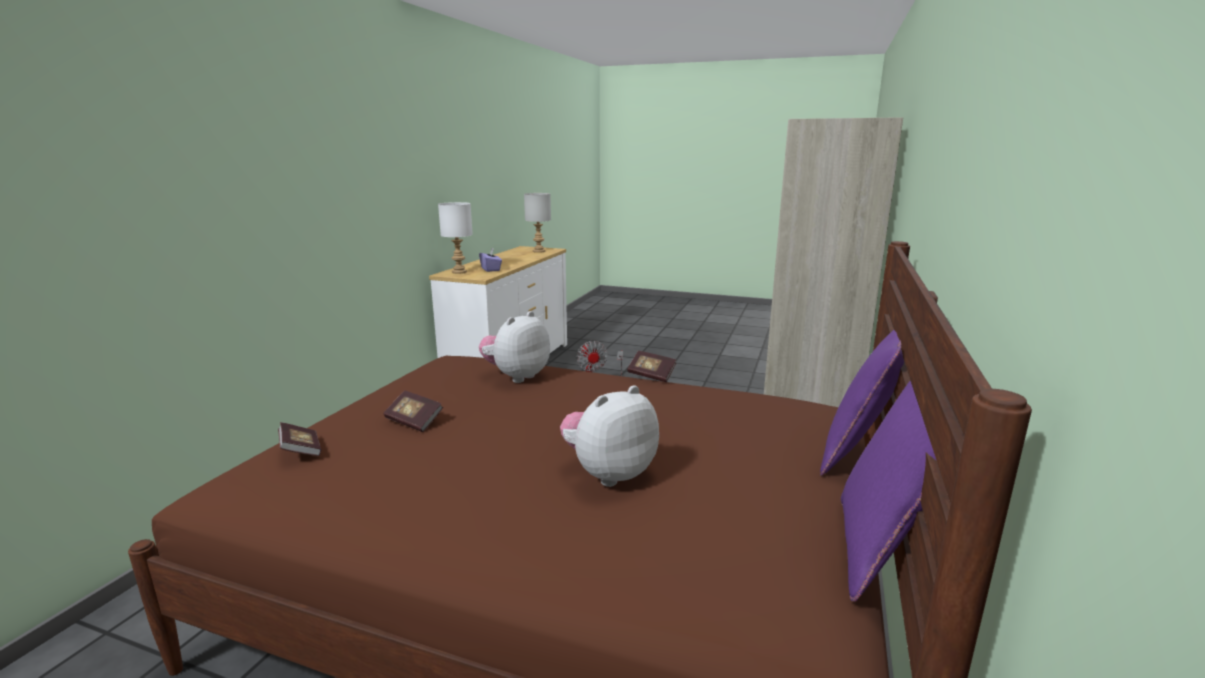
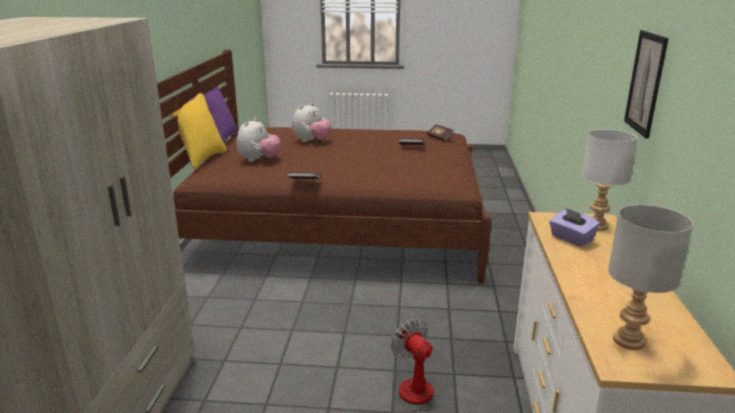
camera: 165 degrees right, 5 degrees up
plush toy [479,311,550,383] -> plush toy moved to [237,118,280,162]
purple pillow [820,330,904,476] -> yellow pillow [170,93,227,170]
none -> picture [624,30,669,139]

